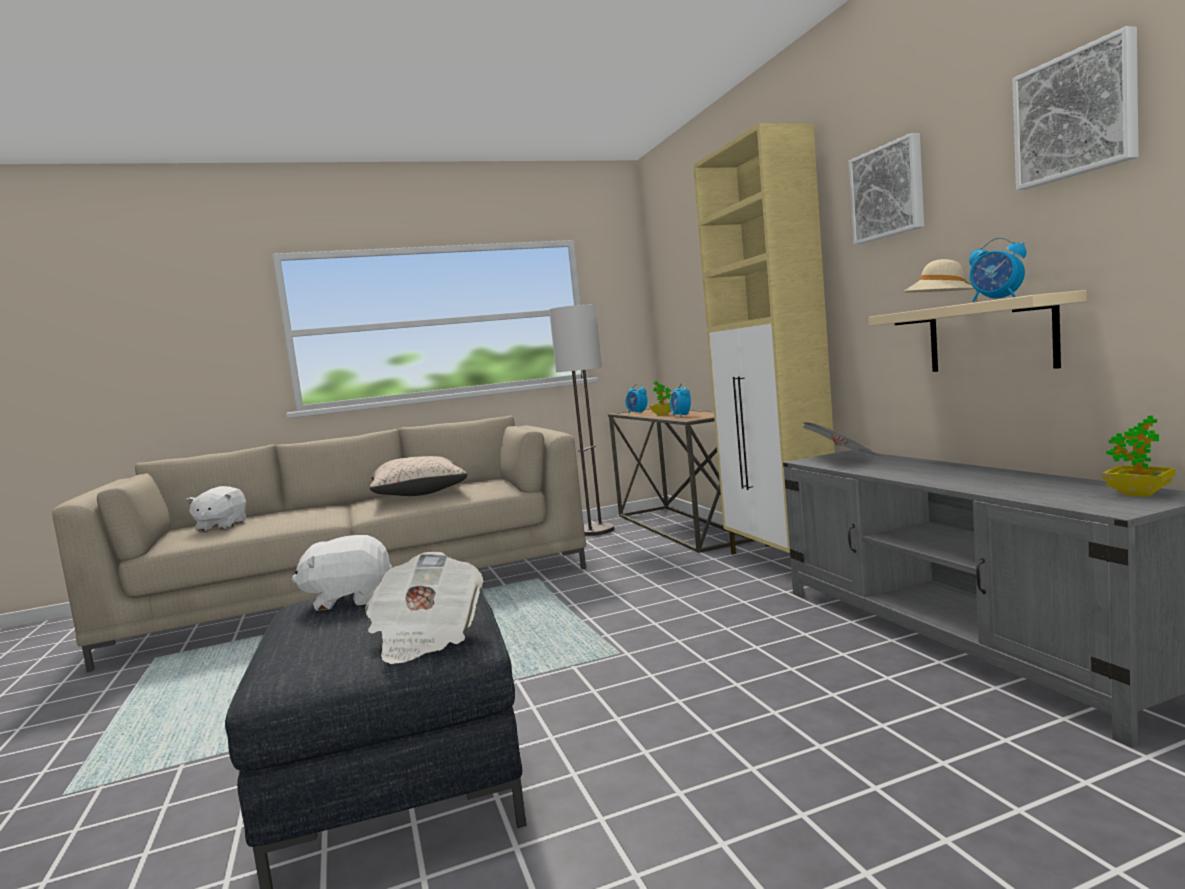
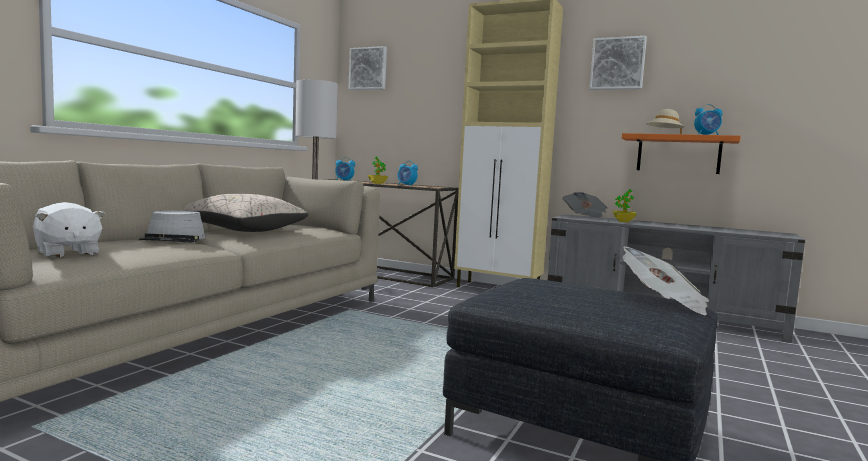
camera: 45 degrees left, 0 degrees up
white plush toy [292,535,392,611] -> none
beige shelf [868,290,1087,372] -> orange shelf [622,133,741,174]
picture [1013,26,1138,190] -> picture moved to [348,46,387,90]
potted plant [1102,416,1176,497] -> potted plant moved to [613,189,636,222]
none -> grey hat [139,211,205,243]

